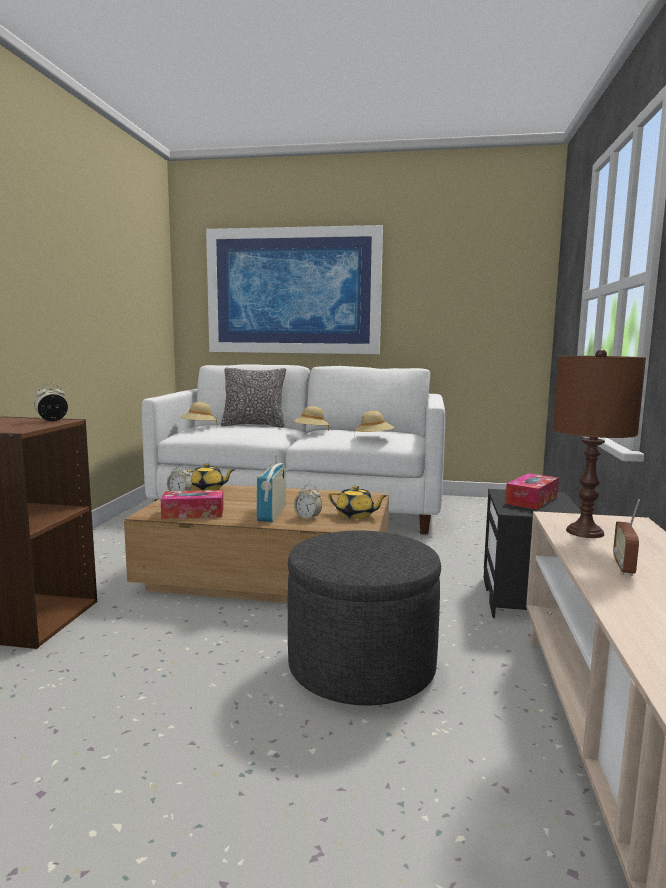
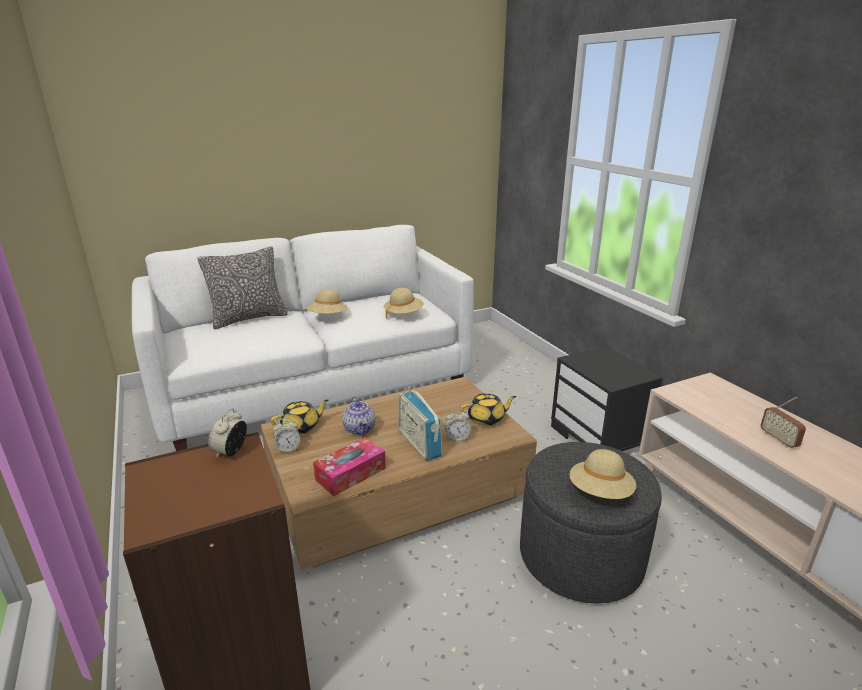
camera: 35 degrees left, 15 degrees up
beige hat [180,402,217,423] -> beige hat moved to [570,449,636,499]
picture [206,225,383,354] -> none
tissue box [505,473,559,510] -> none
brown table lamp [552,349,646,538] -> none
none -> teapot [342,397,376,435]

